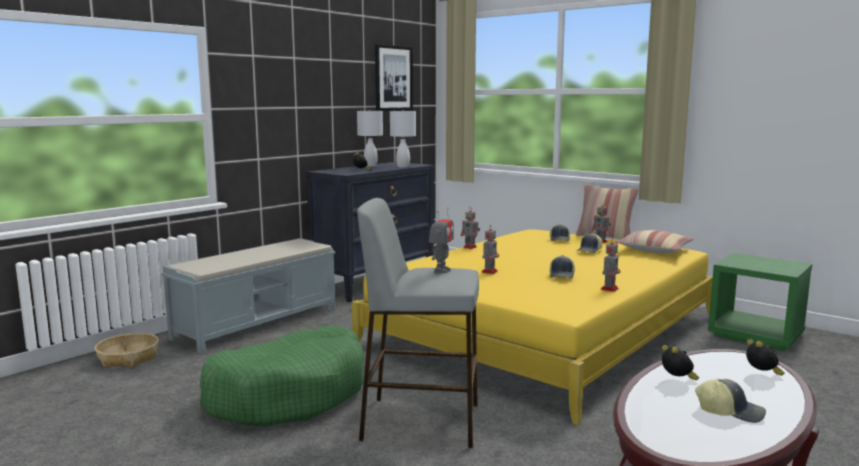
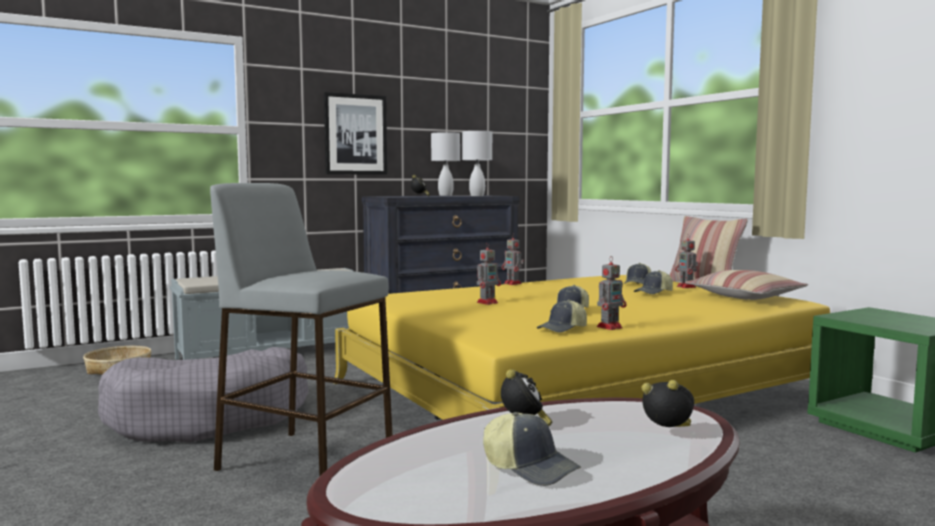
camera: 20 degrees right, 5 degrees down
green dog bed [200,326,364,426] -> grey dog bed [98,347,309,443]
picture [375,44,413,111] -> picture moved to [324,92,387,175]
toy robot [429,208,454,273] -> none
alarm clock [746,339,785,376] -> alarm clock turned 75 degrees counterclockwise [641,380,695,427]
none -> cap [537,300,587,333]

